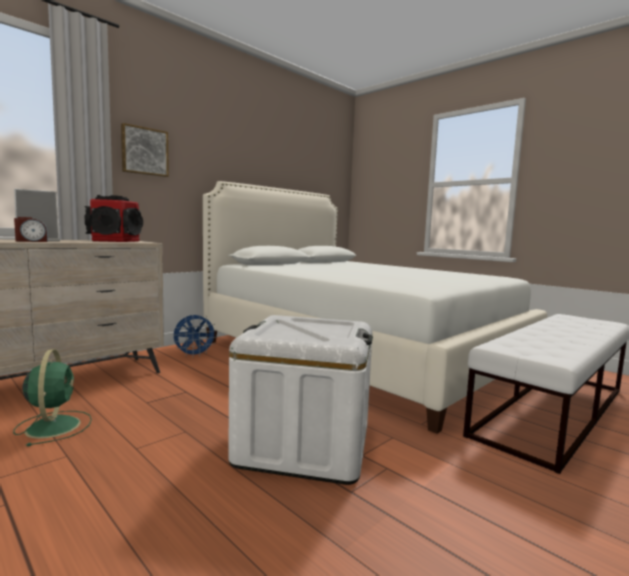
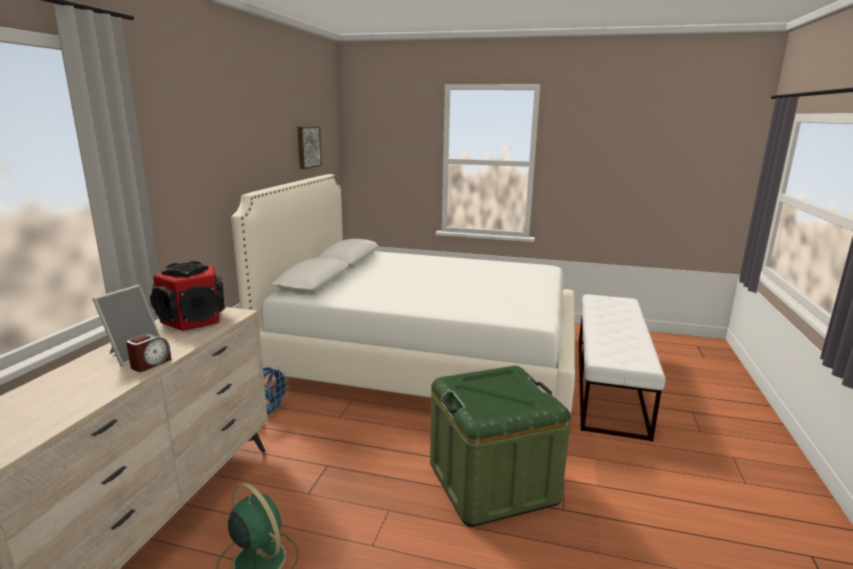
camera: 30 degrees left, 10 degrees up
picture [121,123,169,177] -> picture moved to [297,126,322,169]
white storage box [228,315,373,485] -> green storage box [430,366,571,527]

